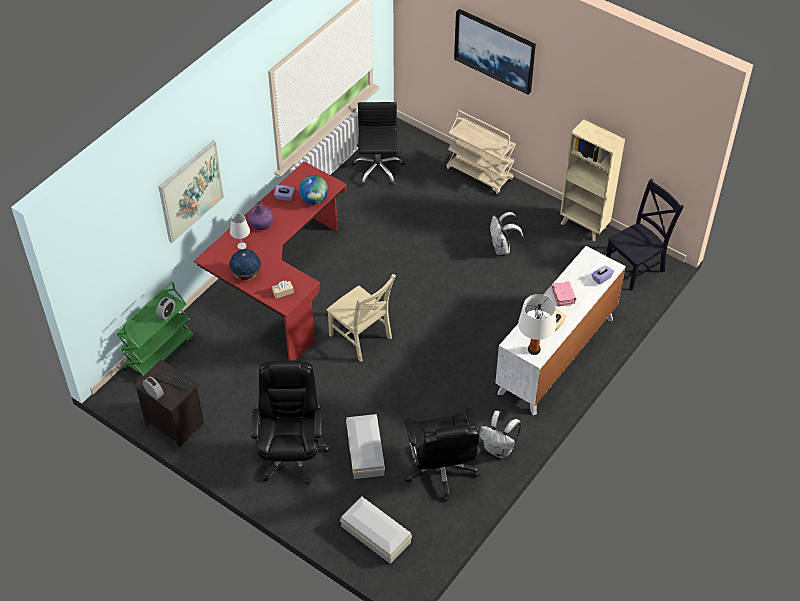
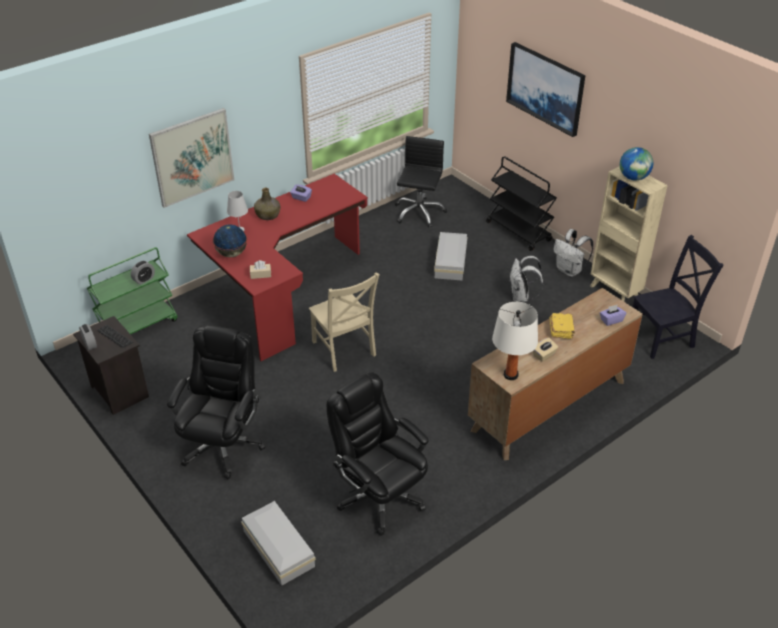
camera: 15 degrees right, 10 degrees down
purple bottle [248,201,273,230] -> green bottle [254,188,280,220]
globe [299,175,328,205] -> globe moved to [620,147,653,180]
white storage box [346,414,385,479] -> white storage box moved to [434,232,467,280]
black office chair [404,408,481,502] -> black office chair turned 135 degrees clockwise [327,372,429,536]
beige cart [445,110,516,195] -> black cart [486,156,557,251]
white backpack [479,411,521,458] -> white backpack moved to [553,229,593,277]
white dresser [495,246,626,415] -> brown dresser [468,288,643,460]
pink book [551,281,577,306] -> yellow book [549,313,575,339]

